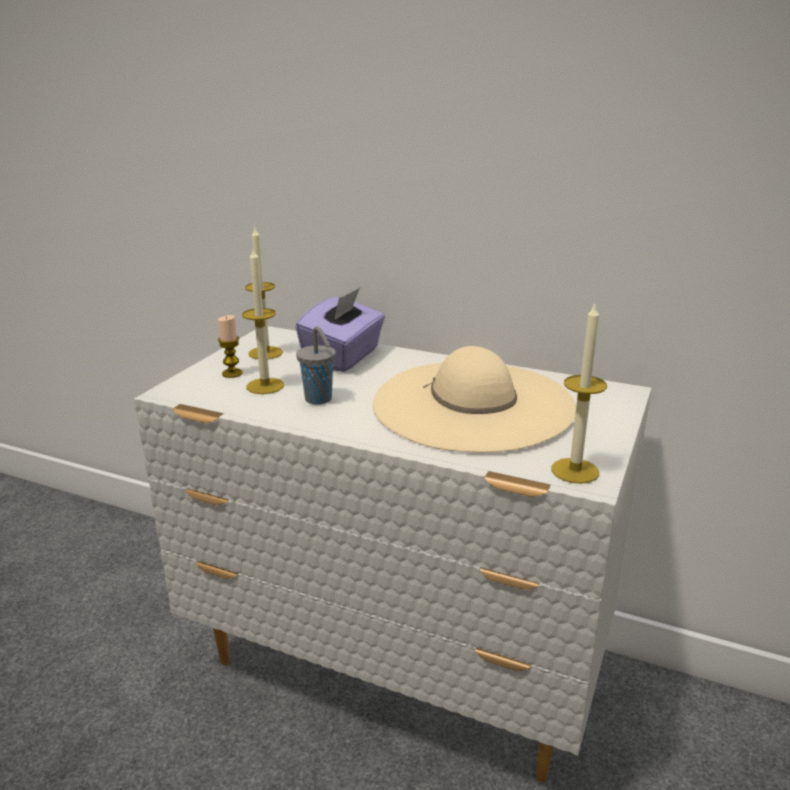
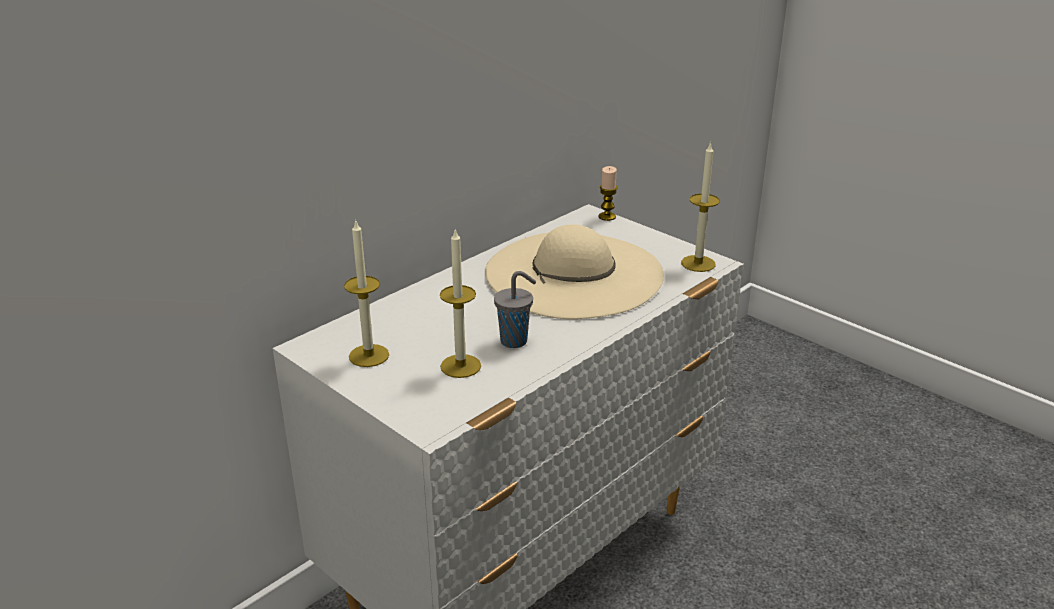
camera: 70 degrees left, 5 degrees up
candle [218,315,243,378] -> candle moved to [599,166,618,221]
purple tissue box [296,288,385,372] -> none

